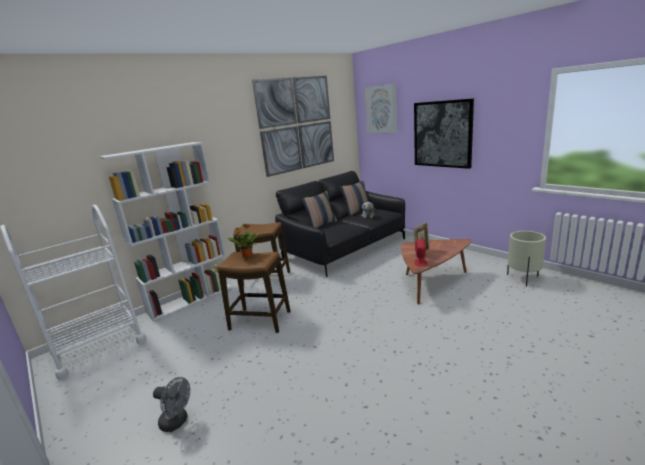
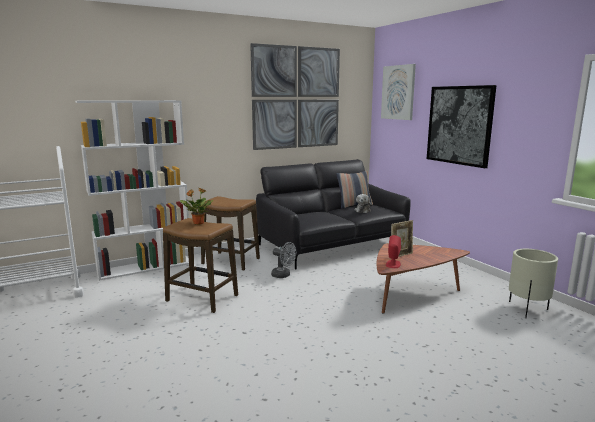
camera: 10 degrees right, 5 degrees down
grey fan [153,377,190,432] -> grey fan moved to [271,242,296,278]
pillow [302,191,337,228] -> none

